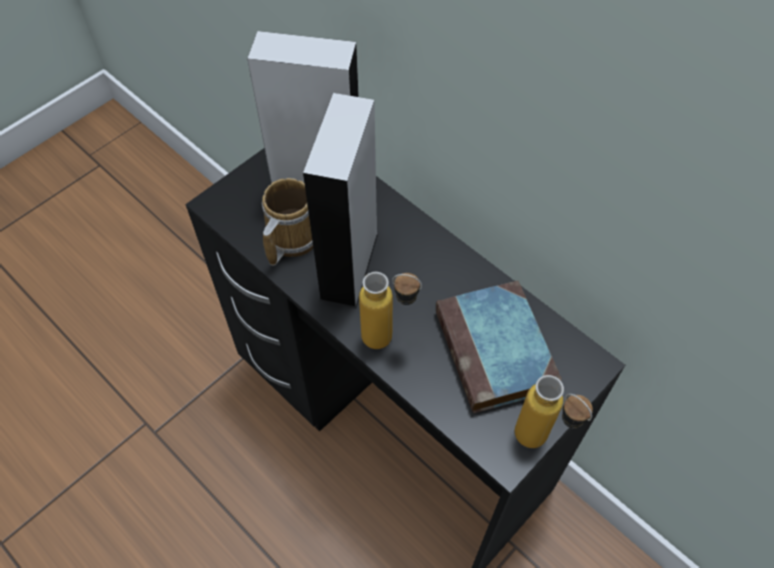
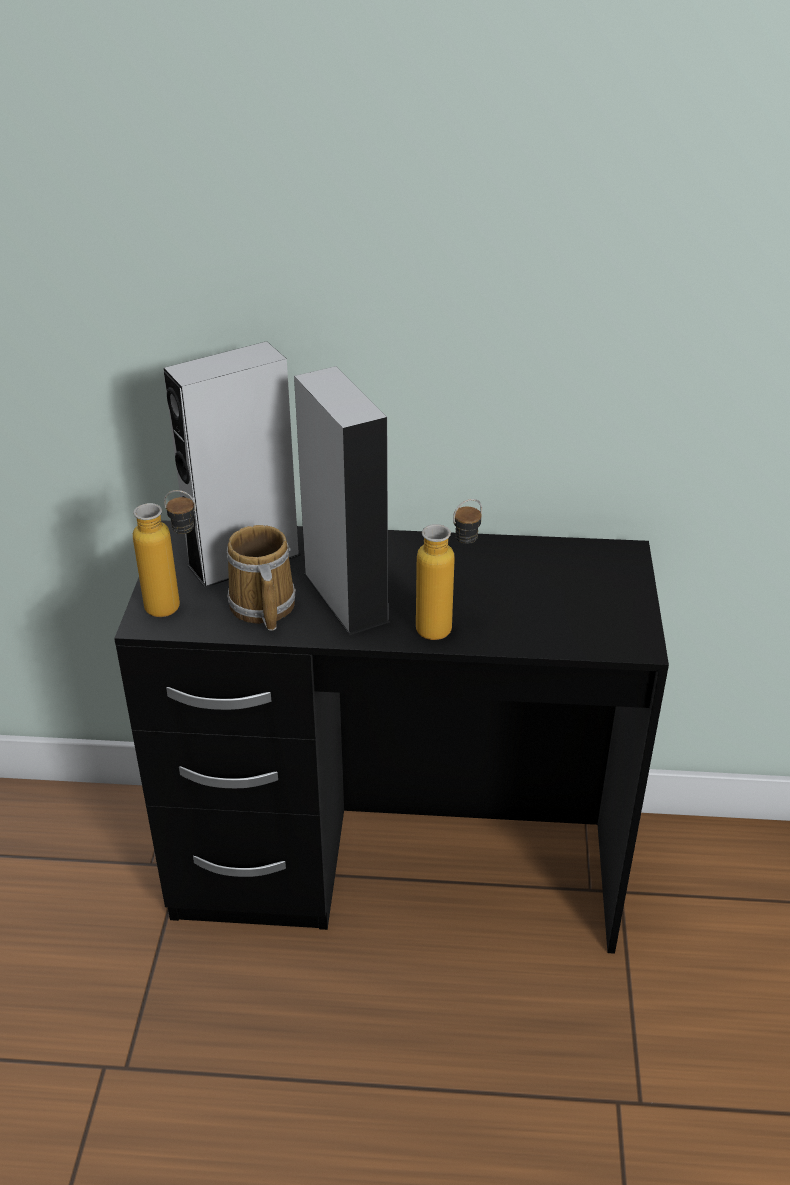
camera: 40 degrees left, 20 degrees down
book [435,281,562,413] -> none
bottle [515,375,593,448] -> bottle moved to [133,490,196,617]

